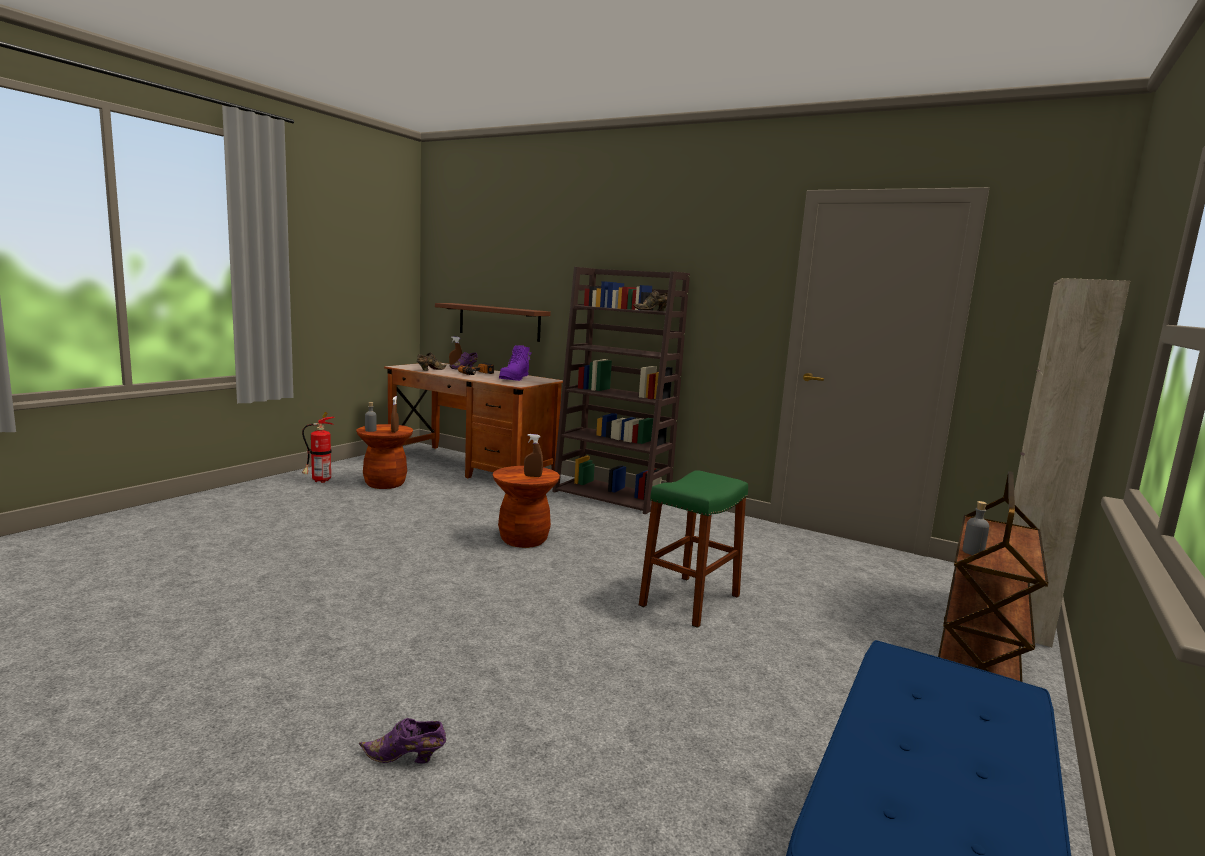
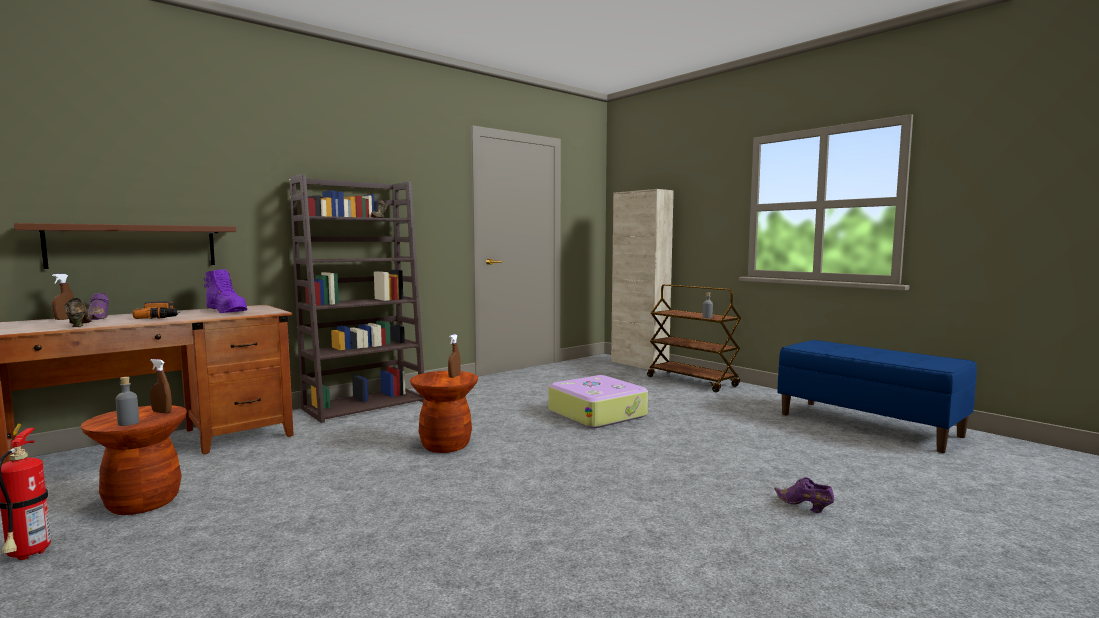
camera: 70 degrees left, 5 degrees down
purple shoe [359,718,446,764] -> purple shoe turned 120 degrees clockwise [774,477,834,513]
green stool [639,471,748,628] -> suitcase [549,375,648,428]

